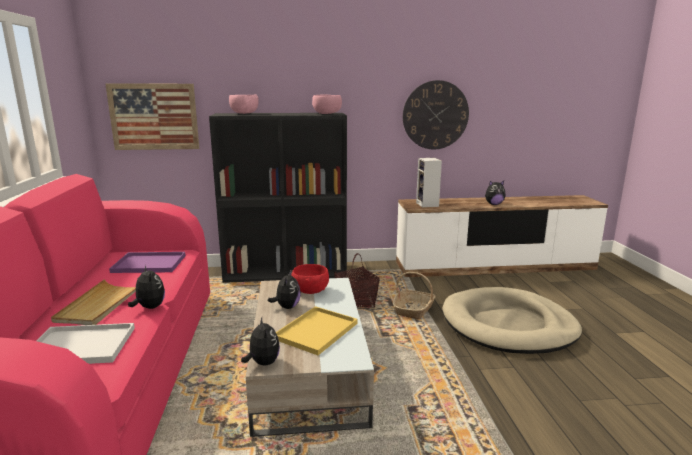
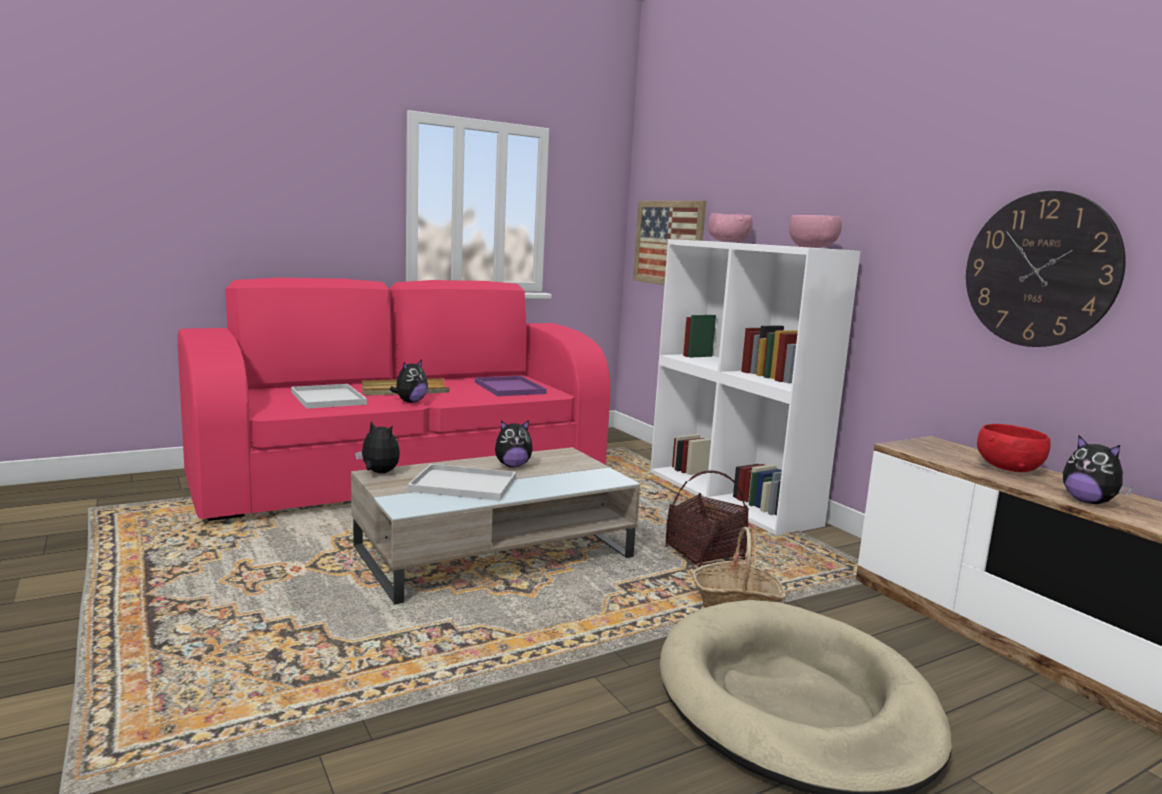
camera: 65 degrees right, 5 degrees down
black bookcase [209,113,347,283] -> white bookcase [650,239,860,535]
plush toy [241,317,280,365] -> plush toy turned 105 degrees counterclockwise [355,421,400,473]
yellow tray [276,306,358,355] -> white tray [407,464,516,501]
red bowl [291,264,329,294] -> red bowl moved to [977,424,1051,472]
speaker [416,158,442,208] -> none

